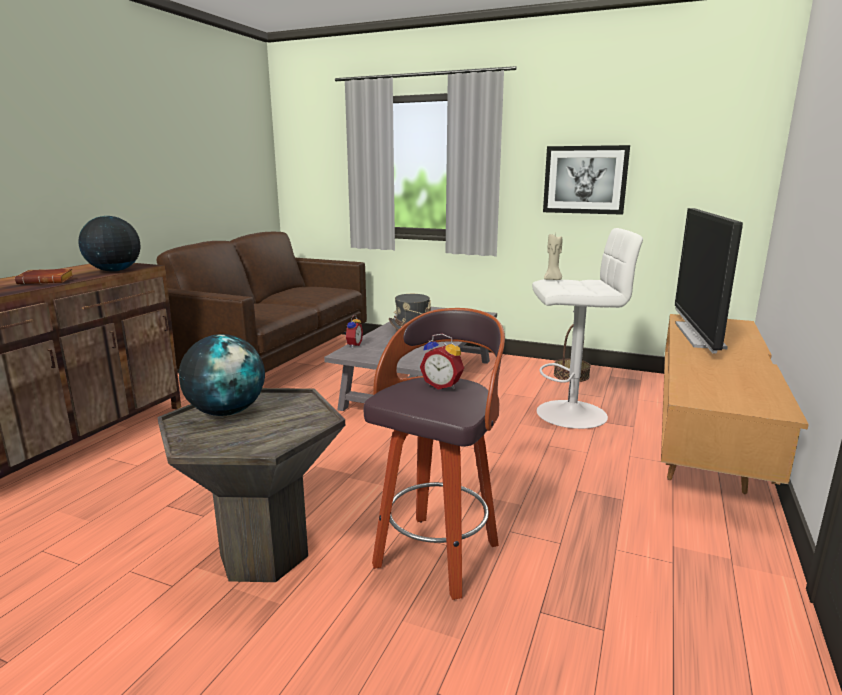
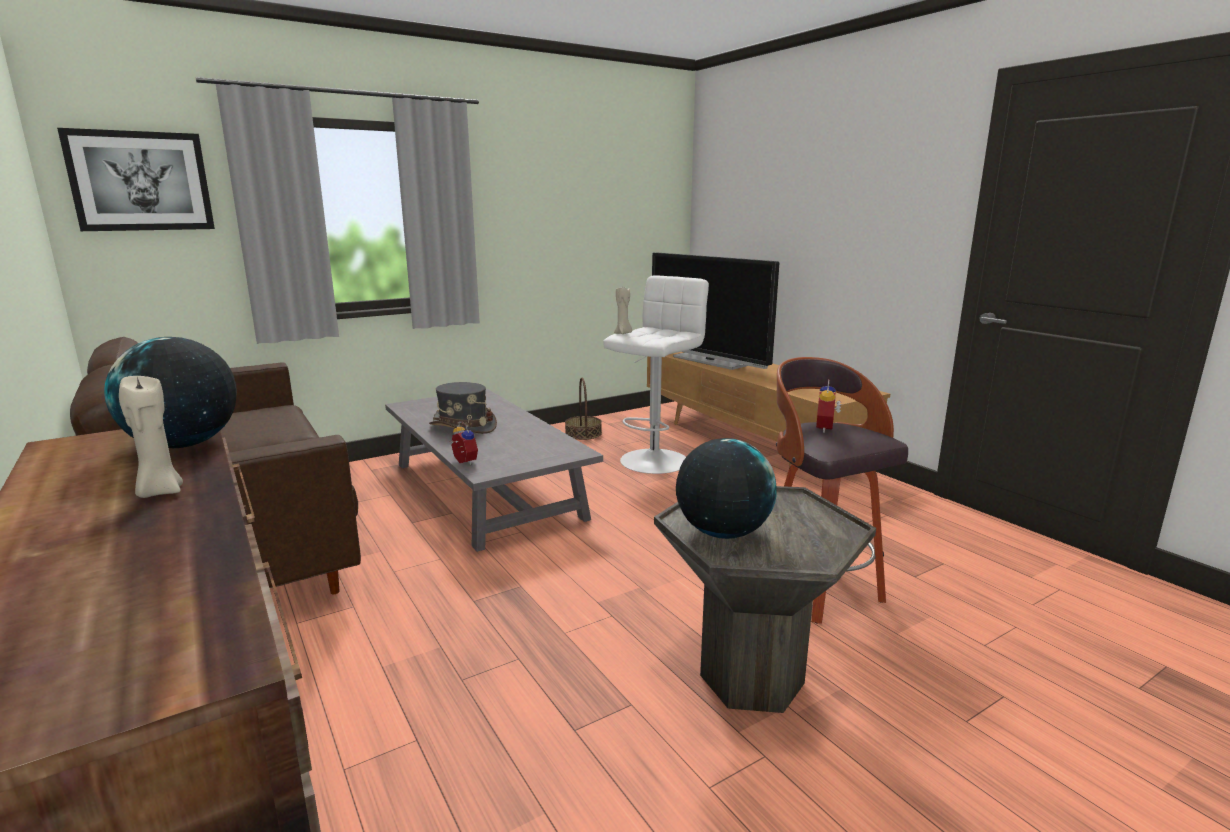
camera: 55 degrees left, 0 degrees up
brown book [15,269,74,284] -> beige candle [119,376,183,498]
alarm clock [420,334,464,389] -> alarm clock turned 135 degrees clockwise [816,380,841,433]
picture [543,145,630,215] -> picture moved to [57,128,215,231]

